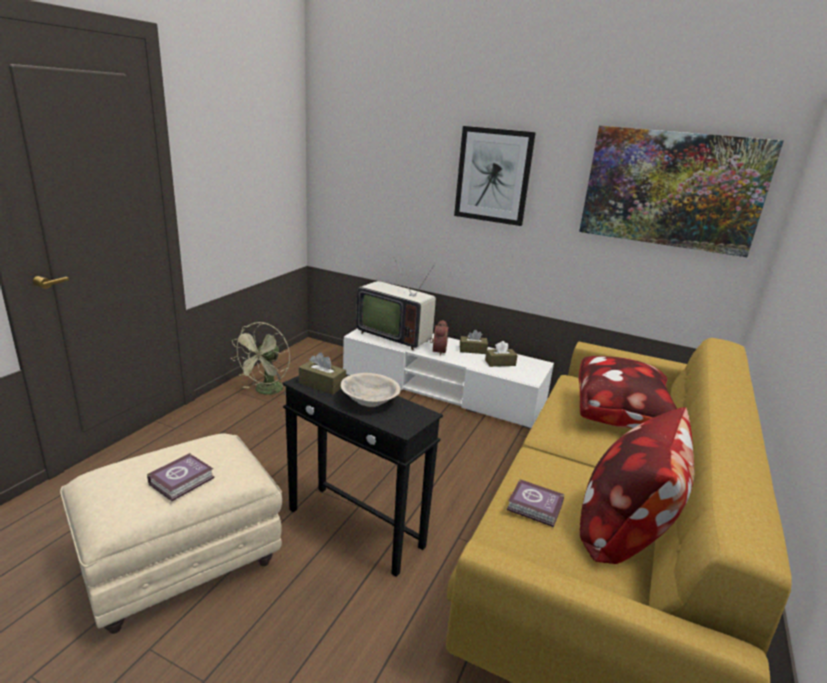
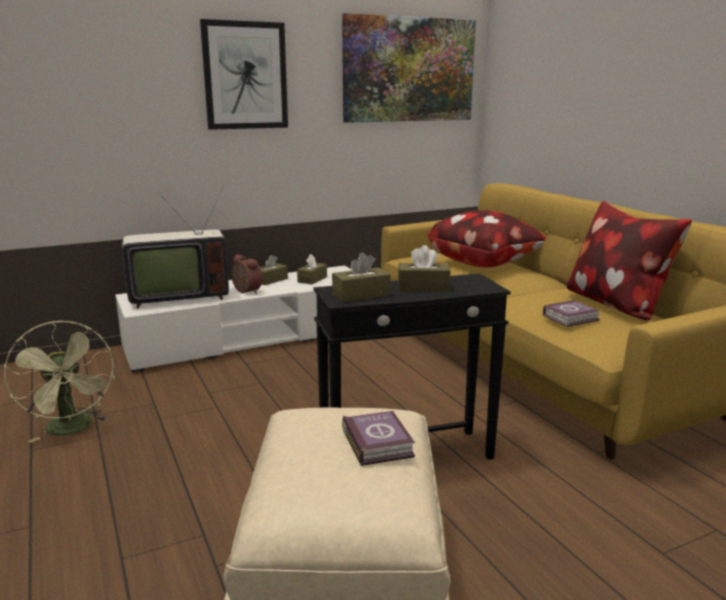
camera: 50 degrees left, 5 degrees down
beige bowl [341,373,401,407] -> brown tissue box [398,245,451,292]

